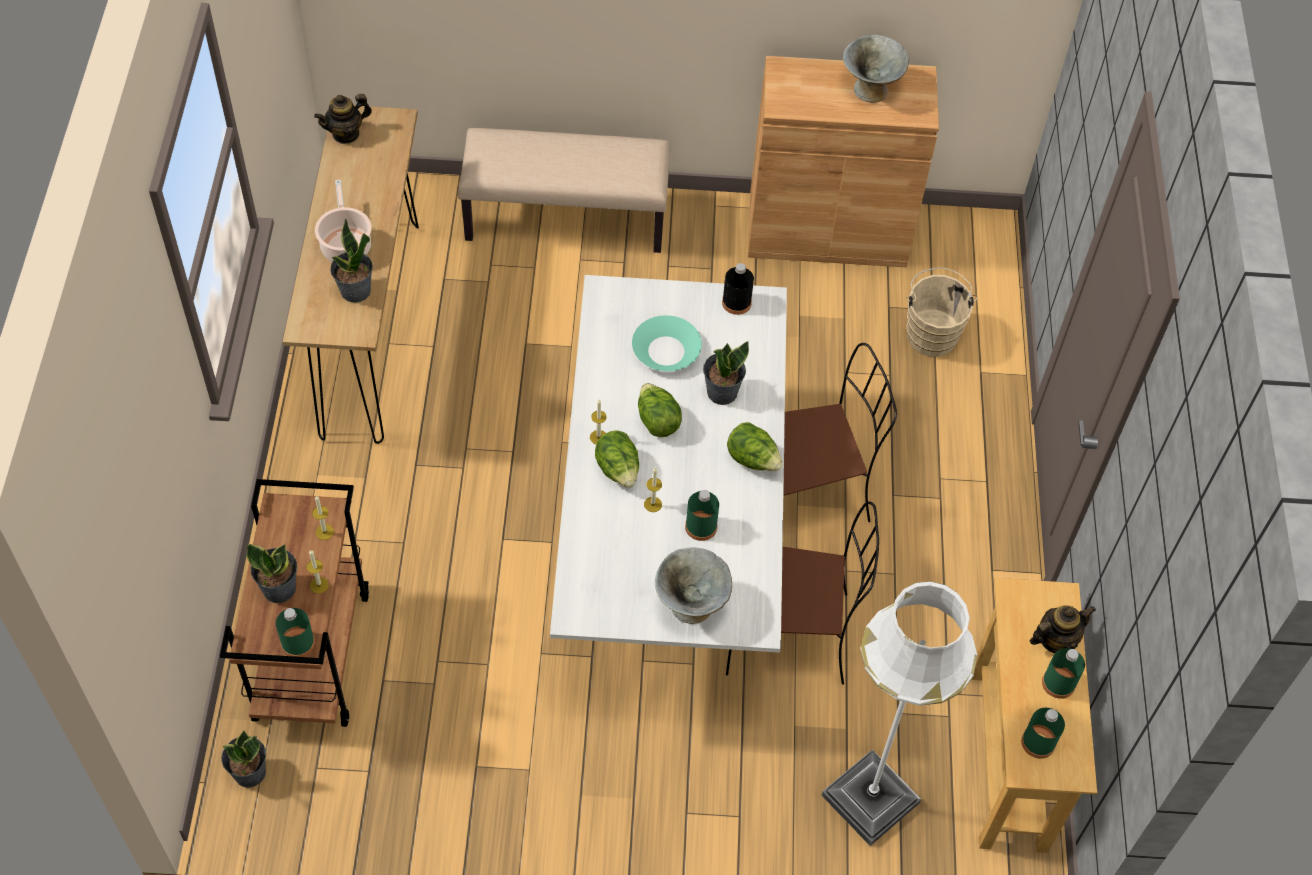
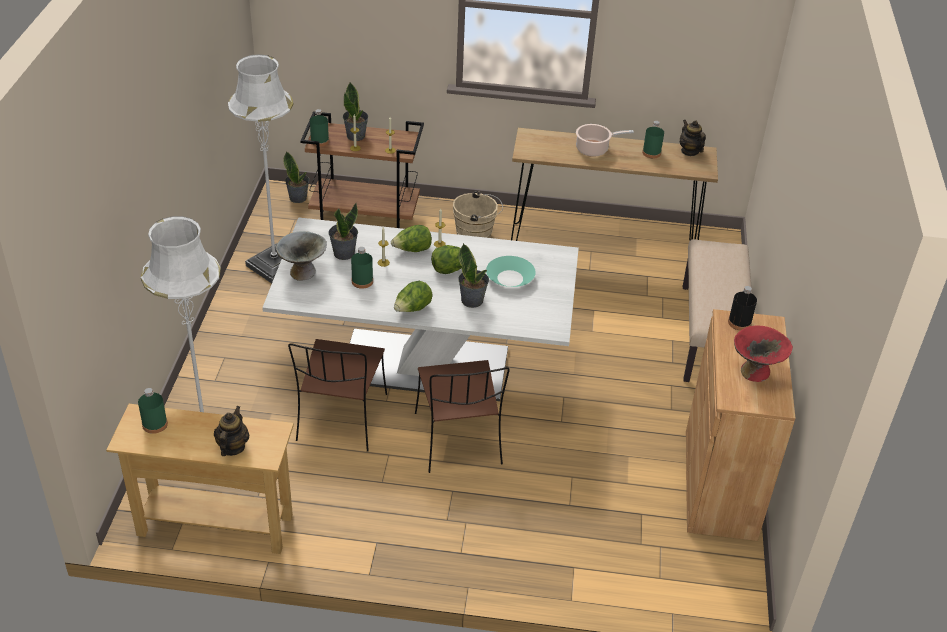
camera: 95 degrees right, 15 degrees down
potted plant [330,218,373,303] -> potted plant moved to [328,202,358,260]
black bottle [722,263,754,315] -> black bottle moved to [728,286,757,331]
grey bowl [843,35,909,103] -> red bowl [734,326,793,382]
beige bucket [906,268,978,357] -> beige bucket moved to [453,191,503,238]
teapot [1029,605,1096,653] -> teapot turned 150 degrees counterclockwise [214,406,249,456]
green bottle [1042,648,1085,699] -> green bottle moved to [642,121,664,158]
none -> white floor lamp [228,54,294,284]

